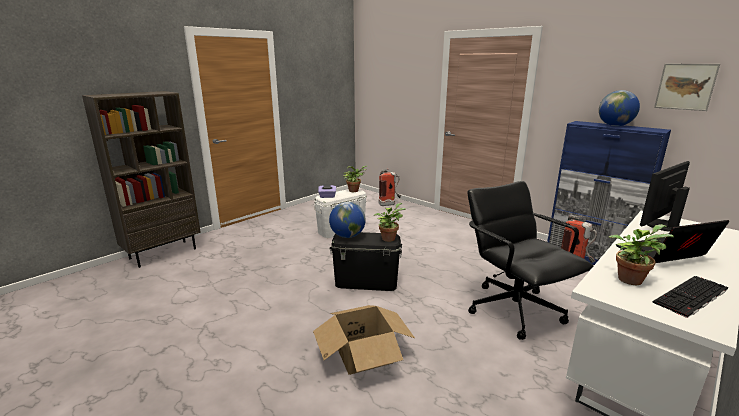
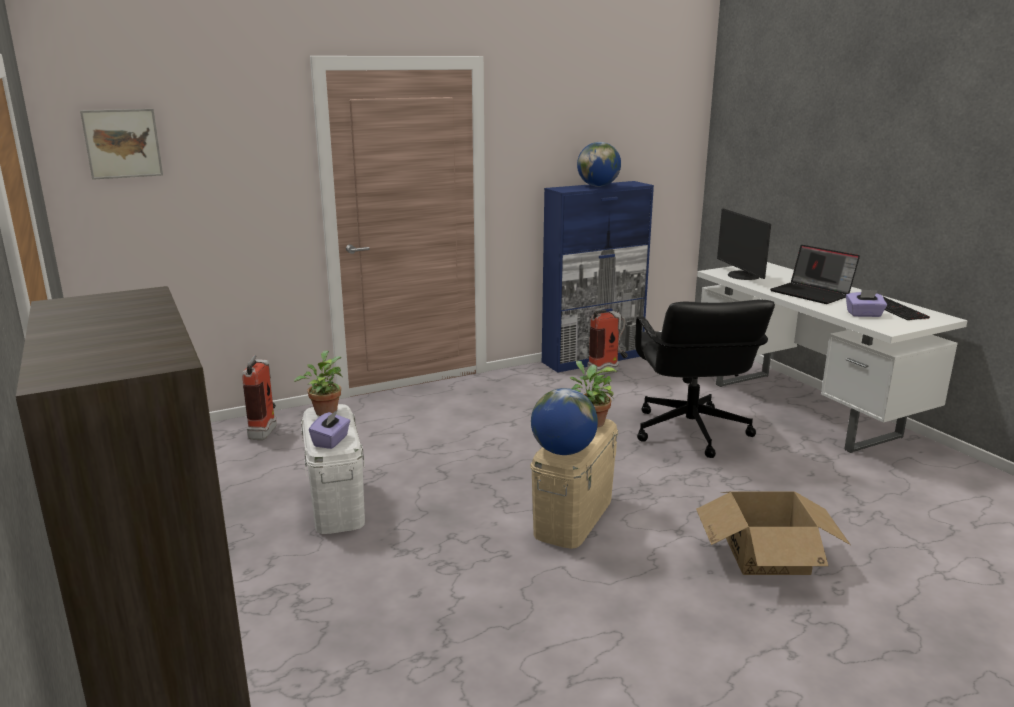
camera: 70 degrees left, 0 degrees up
black storage box [330,232,402,291] -> beige storage box [530,419,618,549]
black office chair [468,181,593,340] -> black office chair turned 90 degrees counterclockwise [634,300,775,458]
potted plant [608,224,674,285] -> purple tissue box [846,290,887,317]
laptop [616,220,729,263] -> laptop turned 45 degrees counterclockwise [770,245,860,304]
picture [654,64,720,111] -> picture moved to [80,109,163,180]

